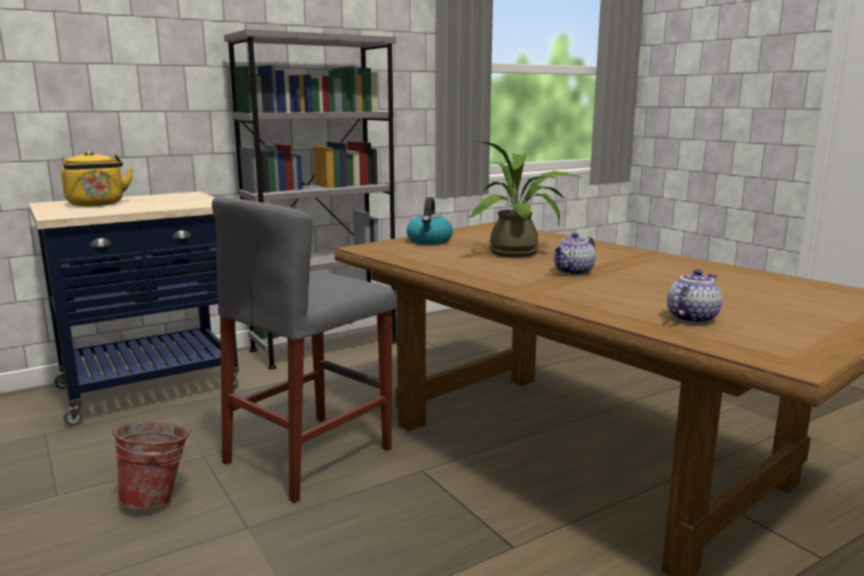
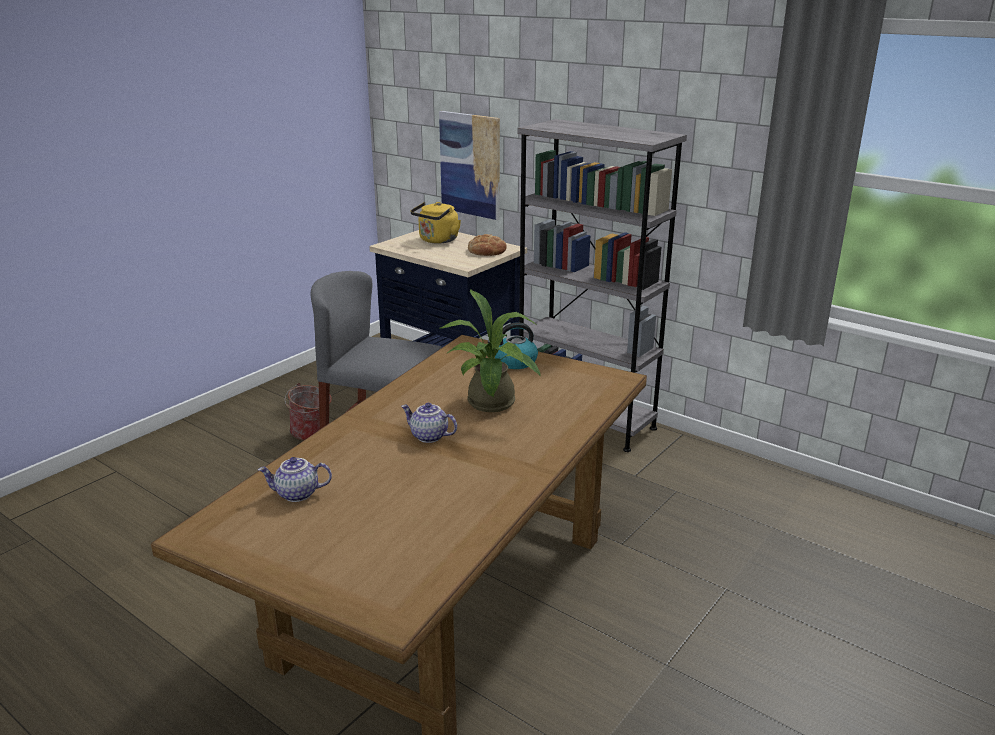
camera: 70 degrees right, 10 degrees up
teapot [667,269,722,324] -> teapot turned 150 degrees clockwise [258,457,332,502]
none -> picture [439,111,500,220]
none -> bread [468,234,507,256]

